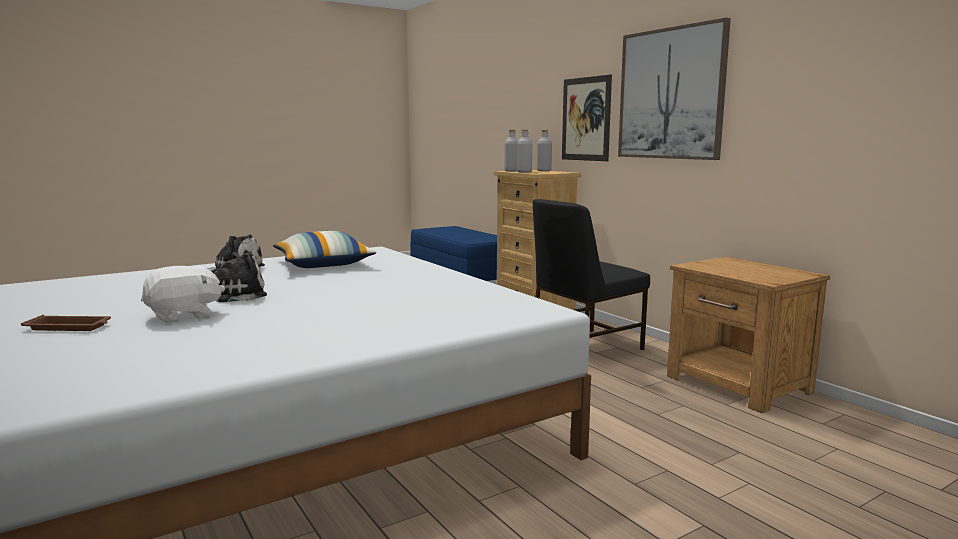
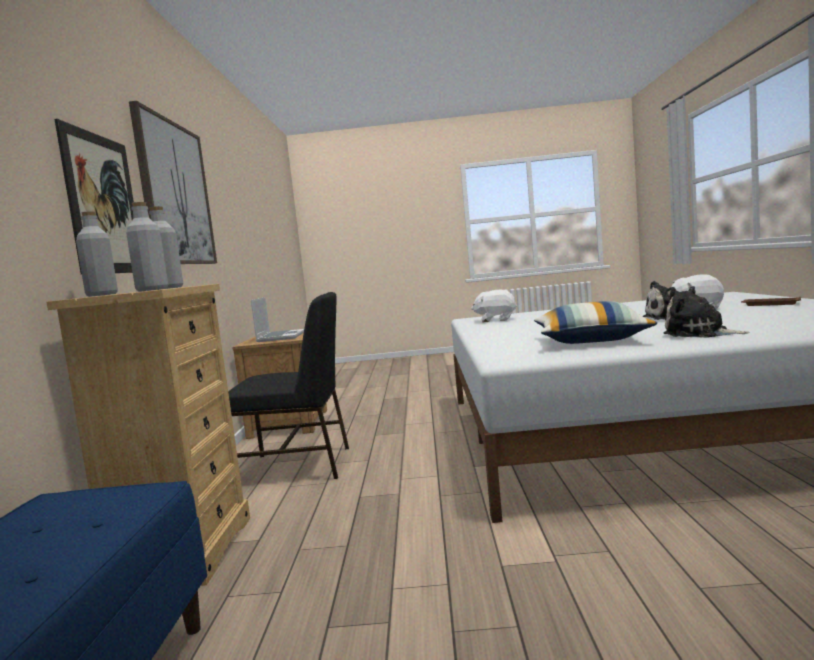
camera: 145 degrees left, 5 degrees down
none -> laptop [251,297,304,342]
none -> white plush toy [471,290,517,322]

